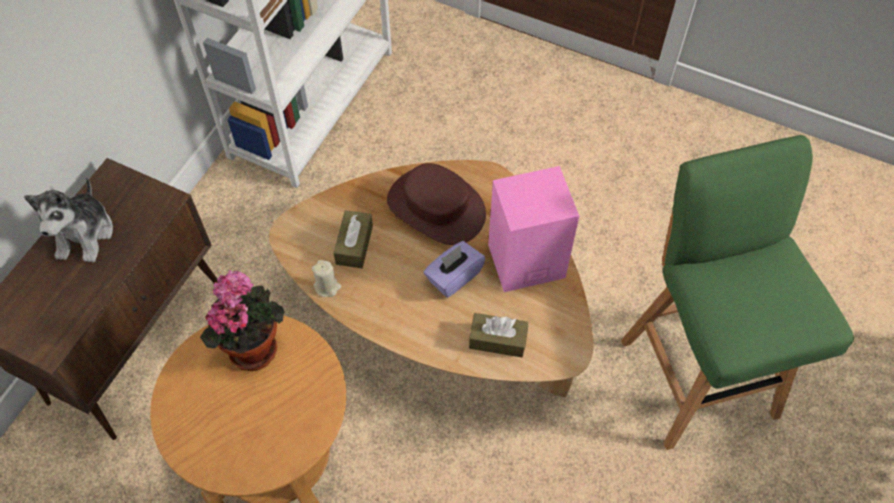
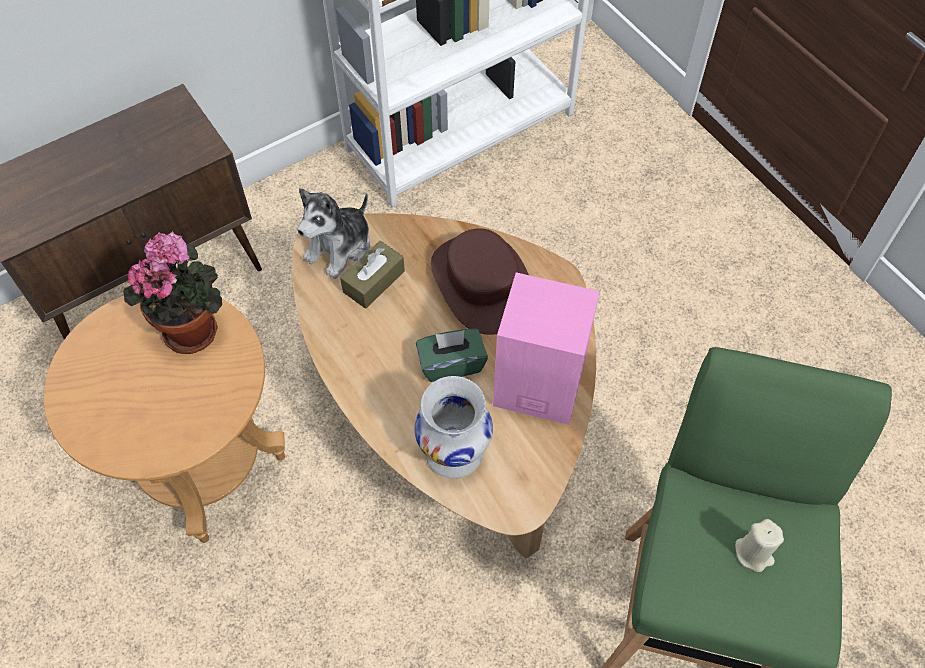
camera: 30 degrees right, 0 degrees up
plush toy [24,176,113,263] -> plush toy moved to [297,188,370,279]
beige candle [312,260,341,297] -> beige candle moved to [735,519,784,572]
purple tissue box [424,241,486,298] -> green tissue box [416,329,488,382]
brown tissue box [469,313,528,357] -> white vase [414,376,493,479]

